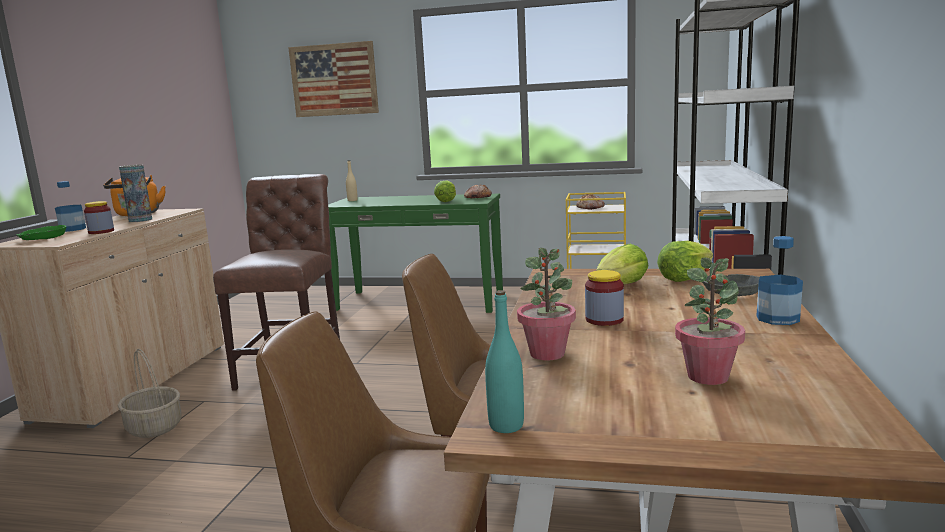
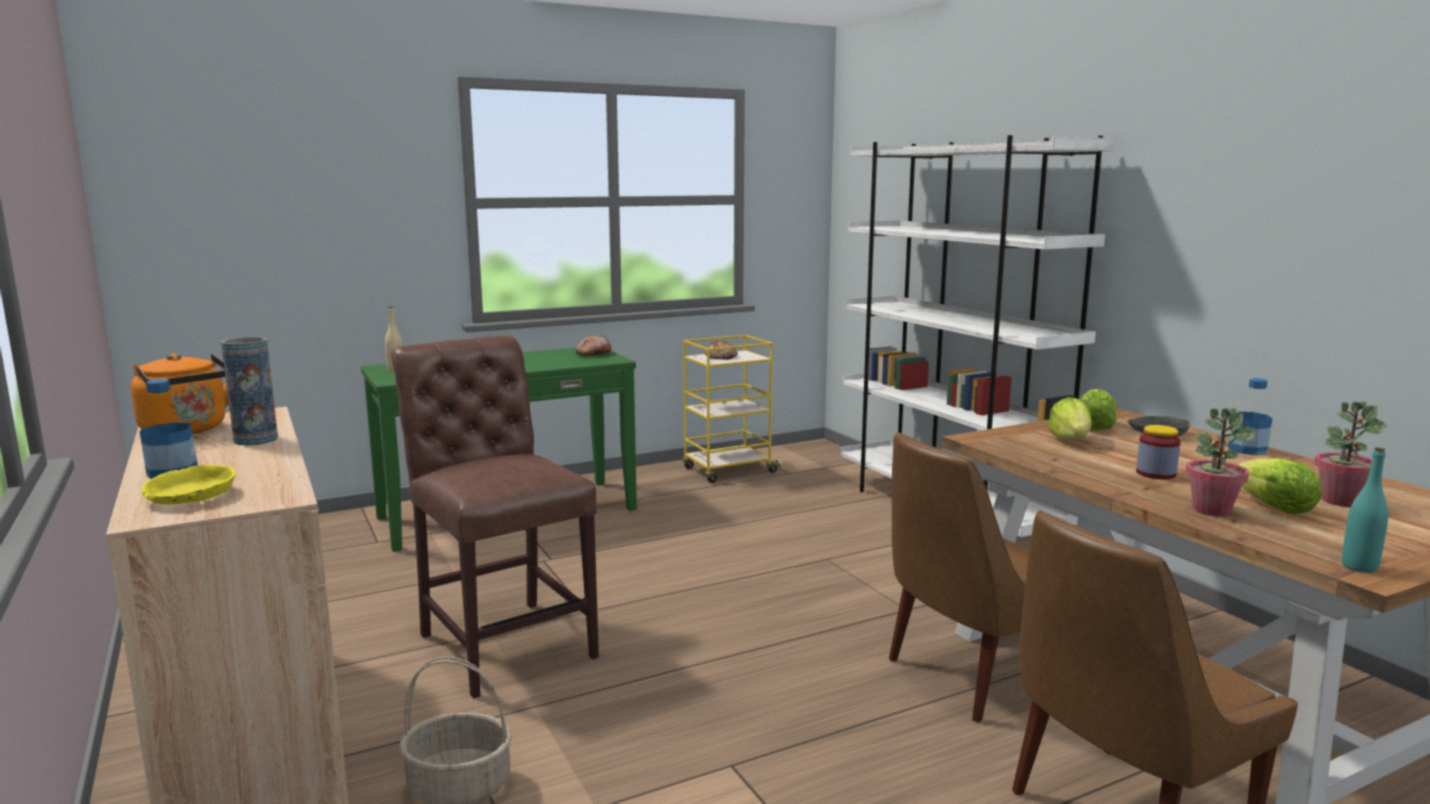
camera: 40 degrees left, 0 degrees up
green bowl [16,225,66,240] -> yellow bowl [142,465,236,505]
jar [84,201,114,234] -> none
picture [288,41,379,117] -> none
lettuce [434,180,456,202] -> lettuce moved to [1238,458,1322,514]

